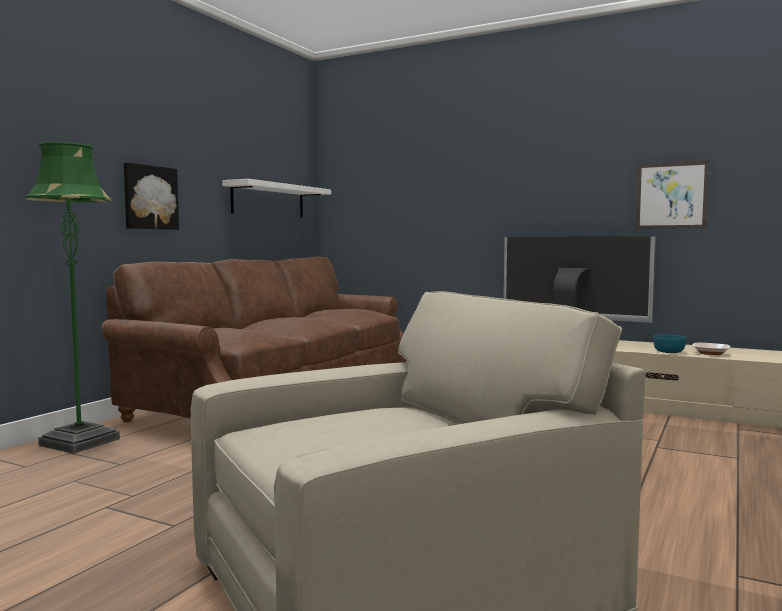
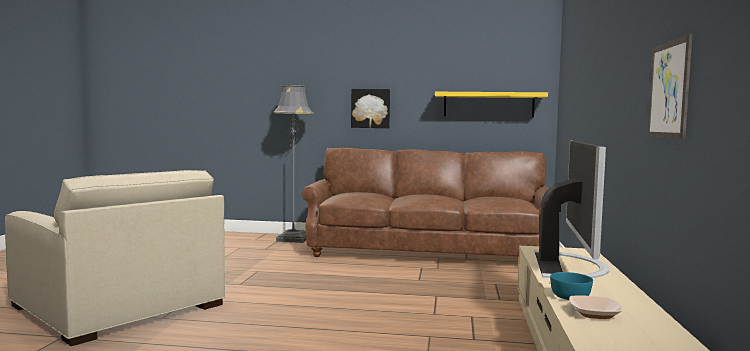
camera: 70 degrees right, 0 degrees up
green floor lamp [25,142,120,454] -> grey floor lamp [273,85,314,243]
white shelf [222,179,331,218] -> yellow shelf [435,92,548,118]

